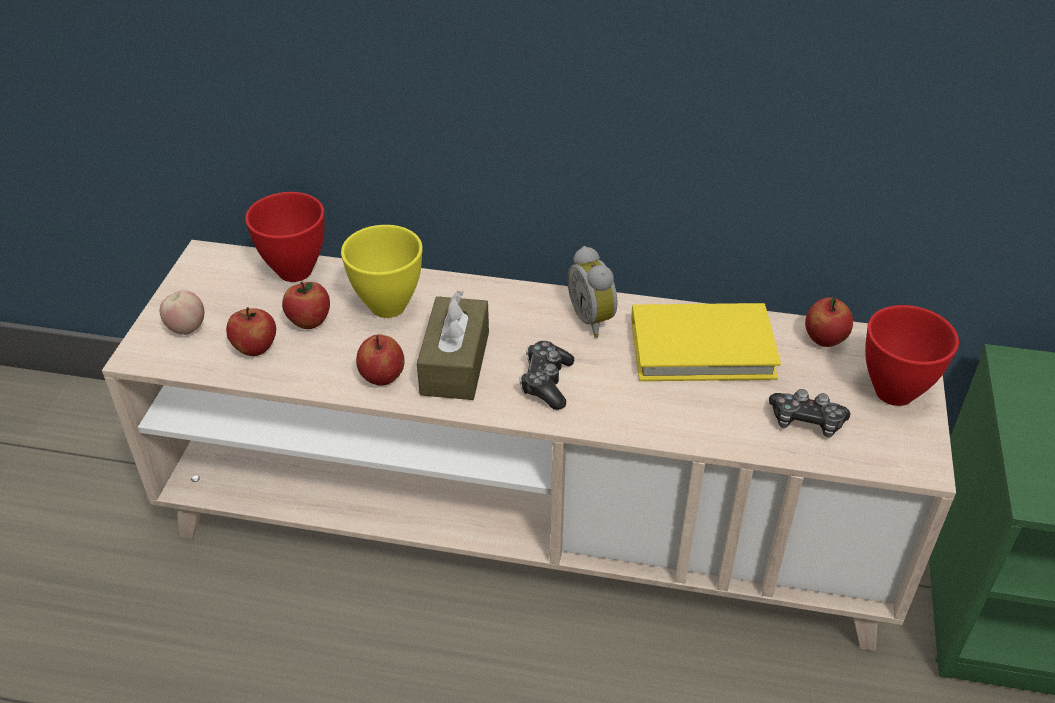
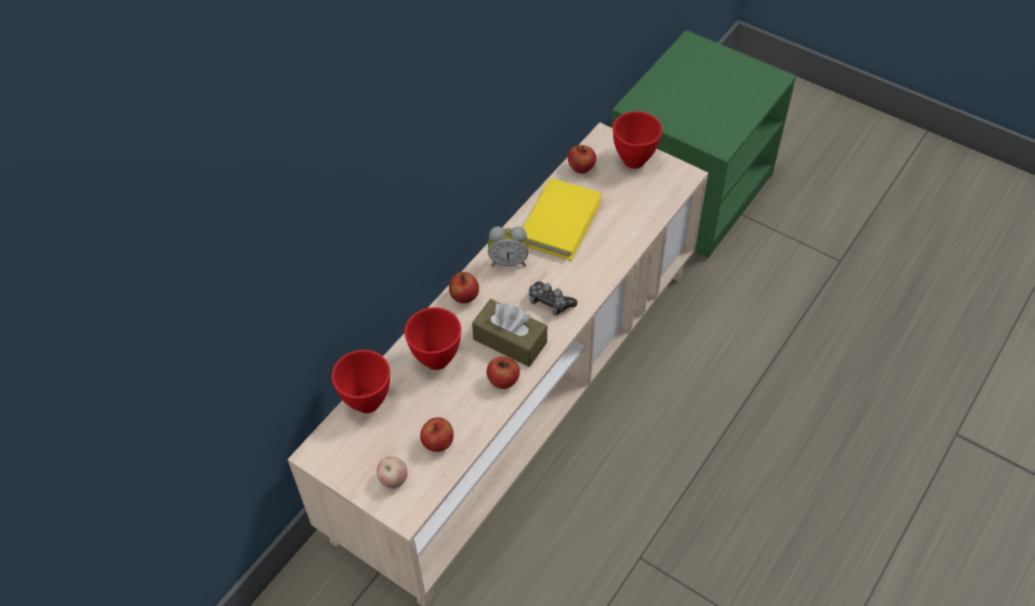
camera: 65 degrees left, 10 degrees up
apple [282,282,330,329] -> apple moved to [449,272,479,304]
yellow bowl [341,225,423,318] -> red bowl [404,307,461,370]
game controller [769,389,850,438] -> none

